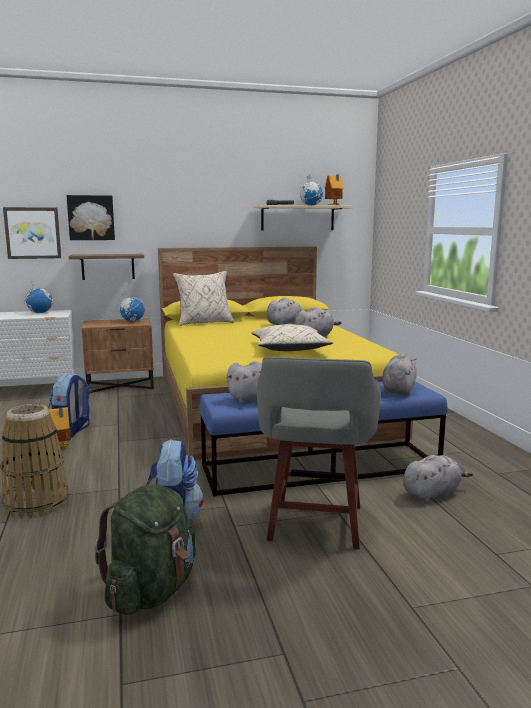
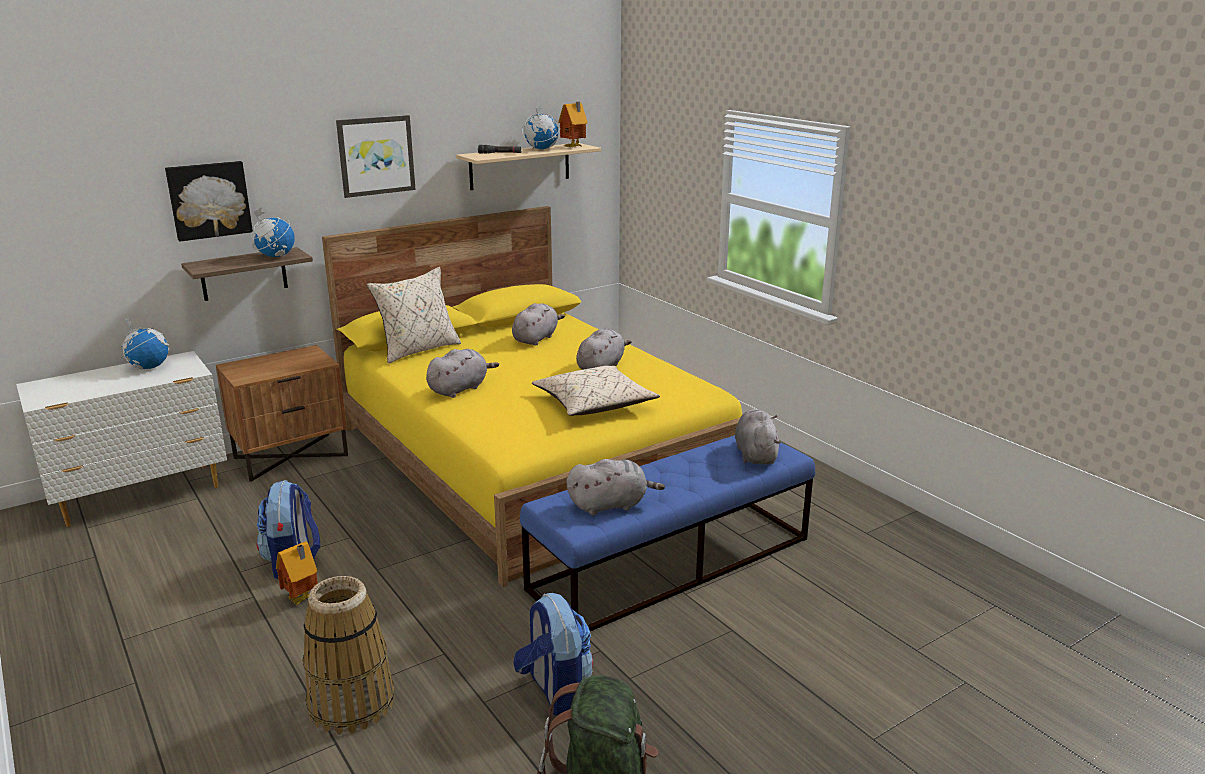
camera: 20 degrees left, 10 degrees up
picture [3,207,61,259] -> picture moved to [336,115,416,198]
globe [119,290,144,322] -> globe moved to [251,207,295,257]
grey stool [257,357,381,549] -> none
grey plush toy [403,455,473,502] -> grey plush toy moved to [426,349,499,398]

